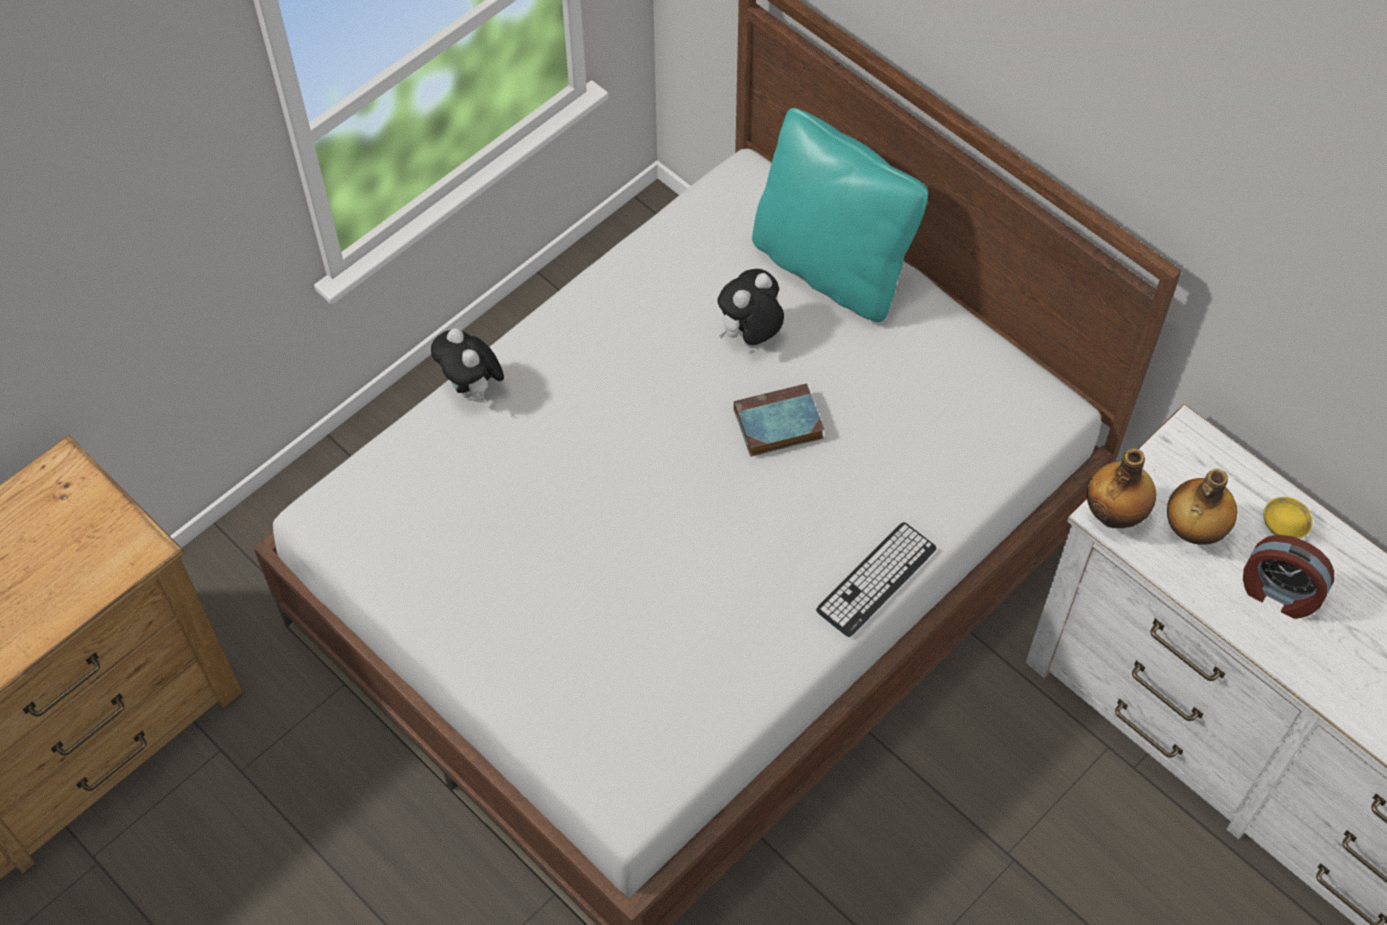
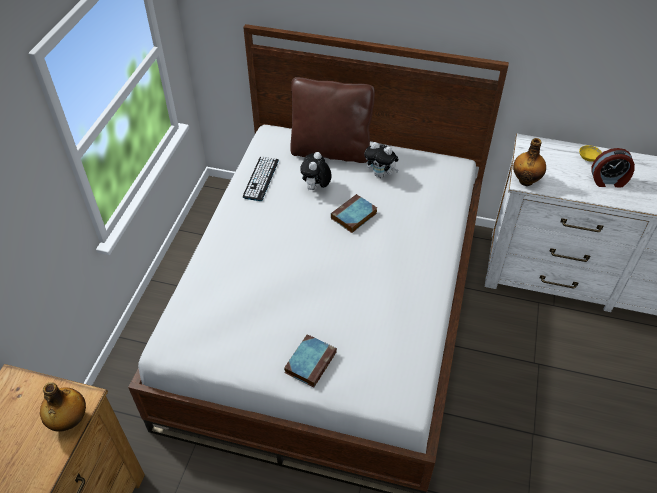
camera: 30 degrees left, 10 degrees down
plush toy [431,328,504,404] -> plush toy moved to [364,142,399,178]
turquoise pillow [752,108,928,322] -> brown pillow [290,77,375,163]
keyboard [816,522,937,637] -> keyboard moved to [243,157,279,201]
bottle [1167,469,1237,545] -> bottle moved to [40,382,86,432]
none -> book [284,334,337,387]

